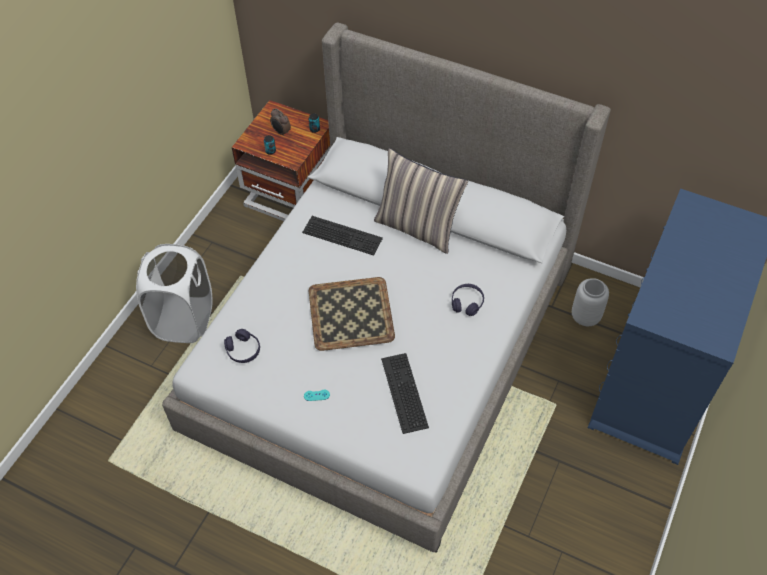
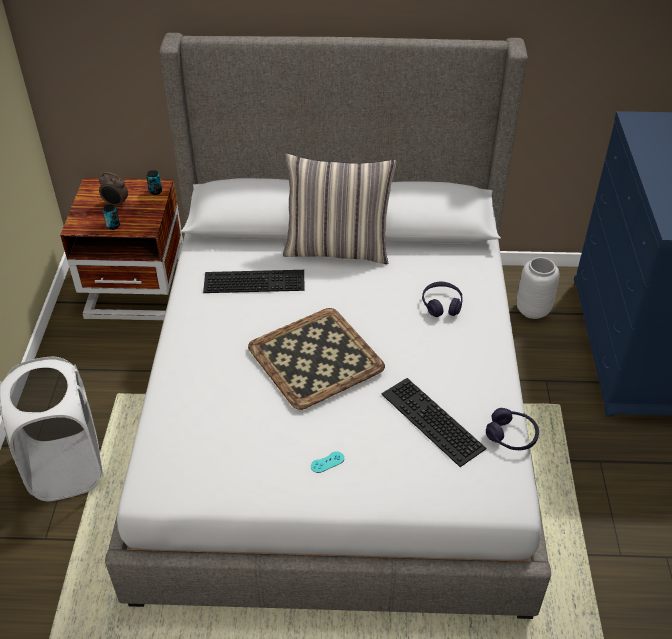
camera: 25 degrees left, 10 degrees down
purple headphones [224,329,260,363] -> purple headphones moved to [486,408,539,450]

